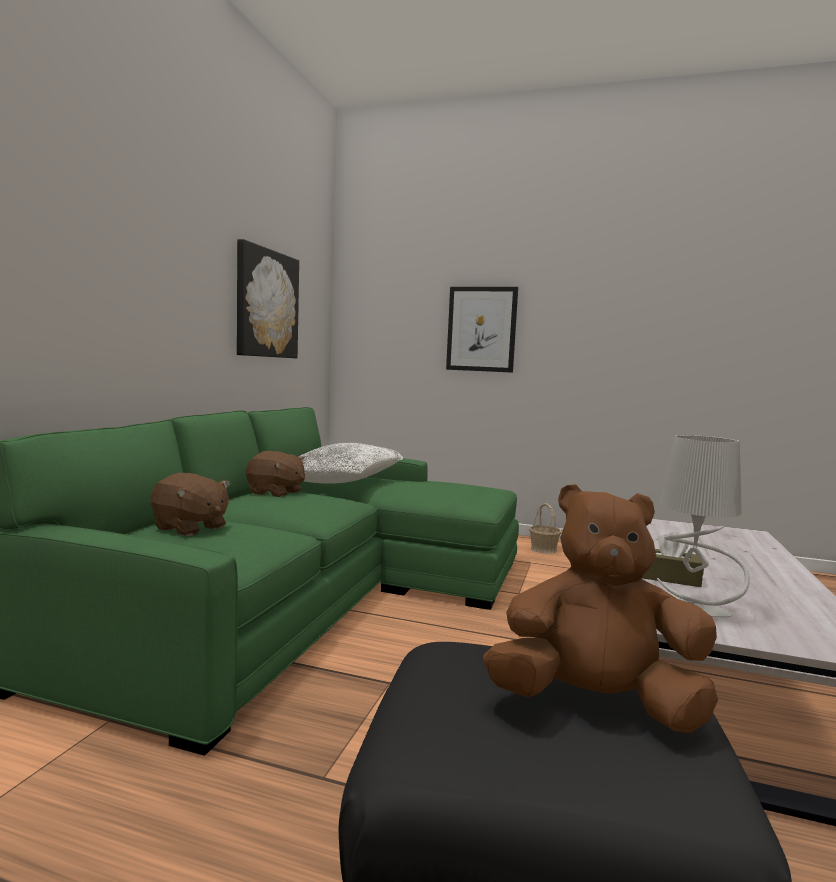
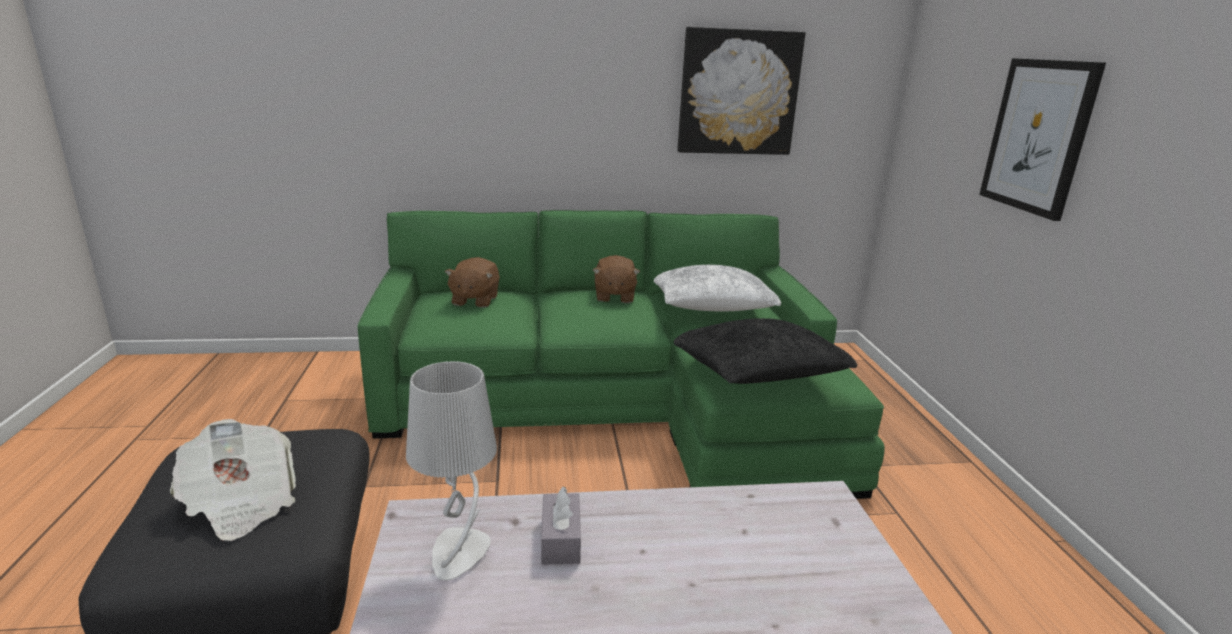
camera: 65 degrees right, 15 degrees up
brown plush toy [483,484,718,733] -> newspaper [170,419,296,541]
basket [529,503,561,554] -> none
brown tissue box [642,532,704,587] -> grey tissue box [541,487,581,565]
none -> black pillow [673,318,858,384]

